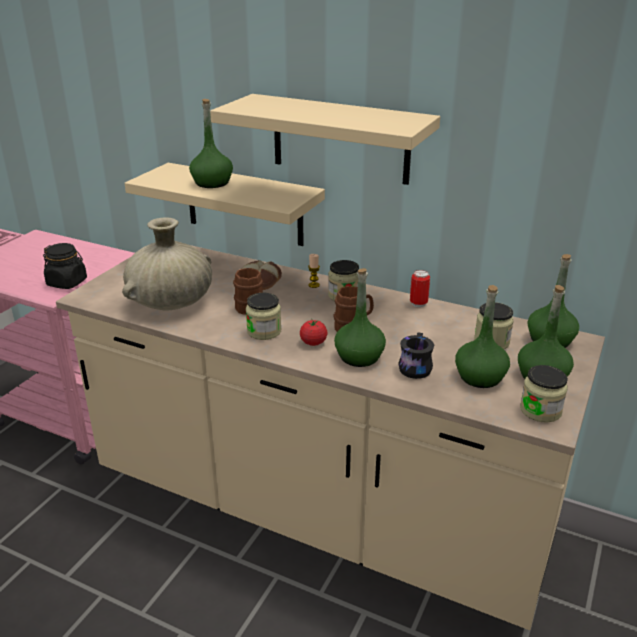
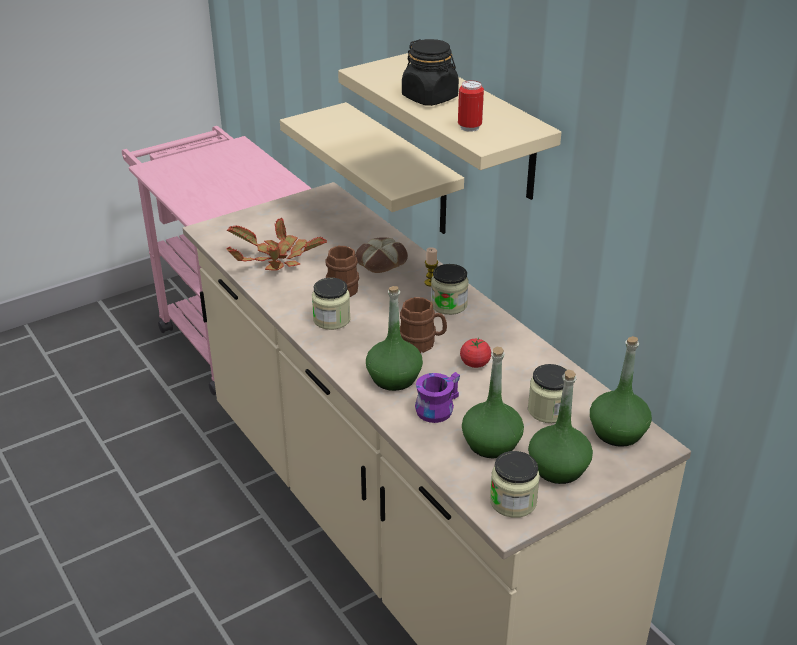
camera: 30 degrees right, 5 degrees up
black jar [43,243,87,289] -> black jar moved to [402,39,459,106]
beige vase [122,217,212,310] -> potted plant [227,218,327,271]
green bottle [189,99,233,188] -> none
tomato [300,320,327,346] -> tomato moved to [460,338,491,368]
black mug [398,332,434,379] -> purple mug [415,372,460,423]
can [410,270,430,307] -> can moved to [458,80,484,132]

